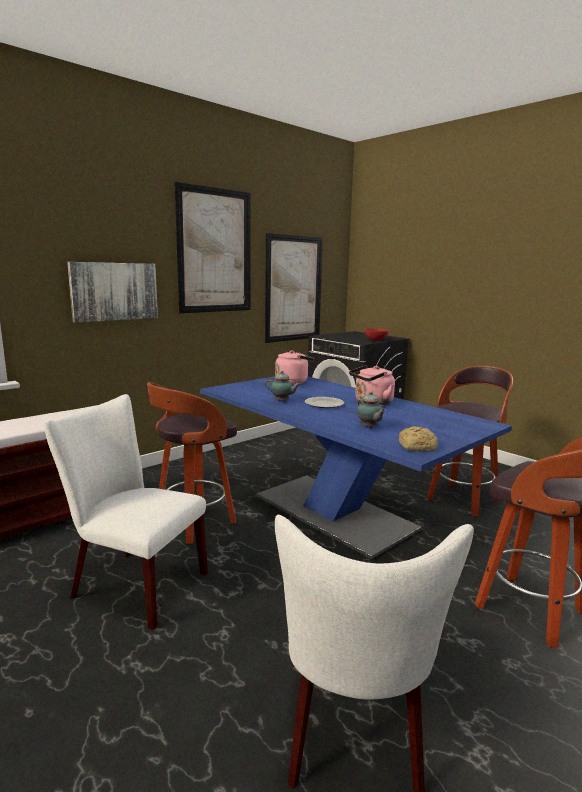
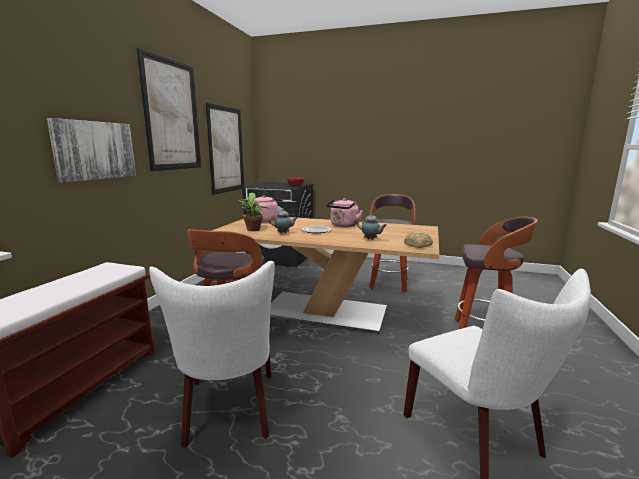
camera: 30 degrees left, 0 degrees up
white chair [44,394,208,630] -> white chair turned 90 degrees counterclockwise [149,261,275,448]
blue dining table [200,376,512,559] -> beige dining table [211,217,439,334]
none -> potted plant [236,193,269,231]

